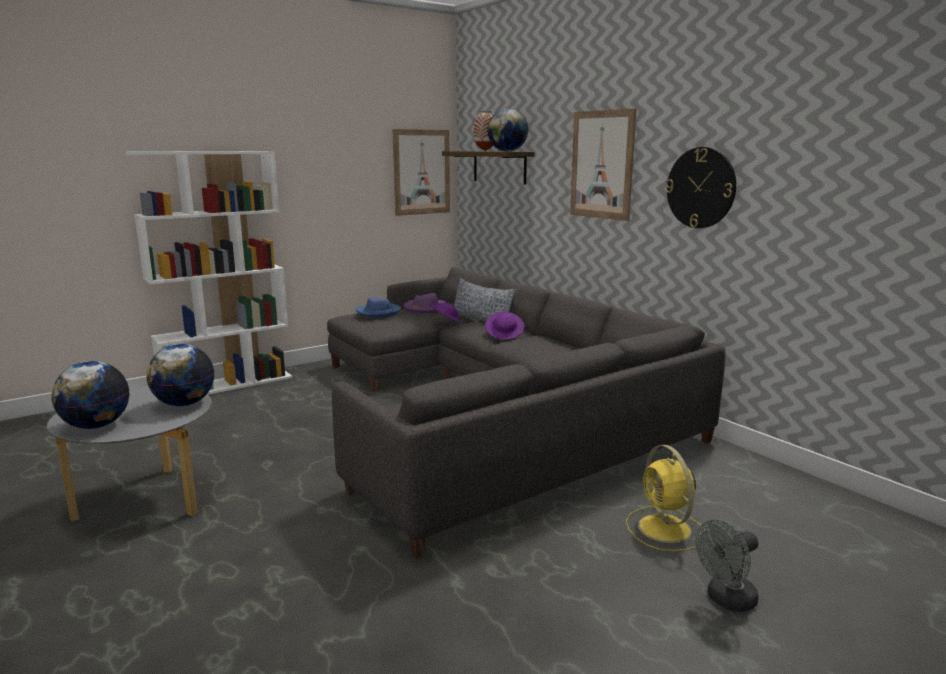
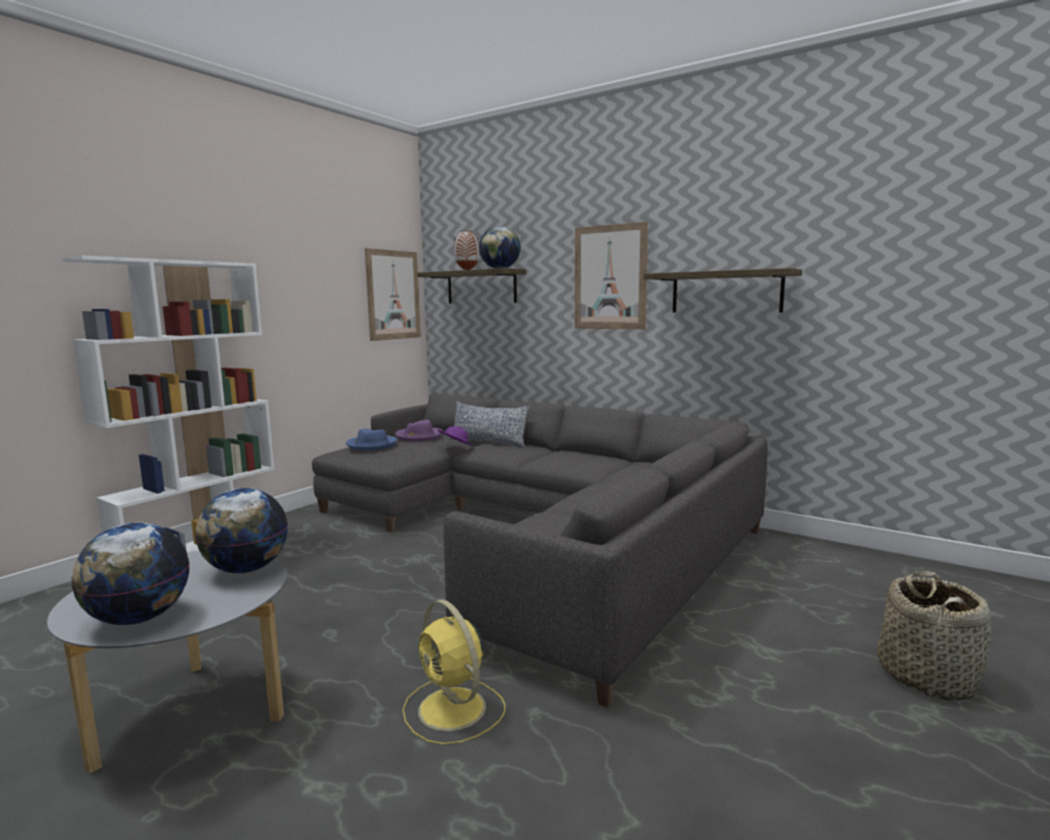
camera: 20 degrees left, 5 degrees down
purple hat [485,311,524,339] -> none
yellow fan [626,445,706,551] -> yellow fan moved to [403,600,505,745]
wall clock [665,147,736,228] -> shelf [644,268,802,313]
grey fan [695,520,759,612] -> basket [877,571,992,700]

